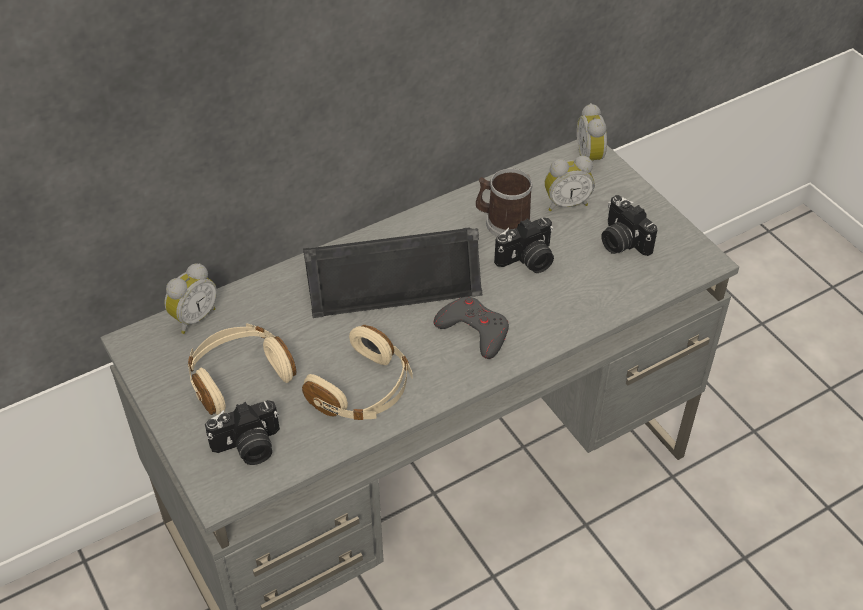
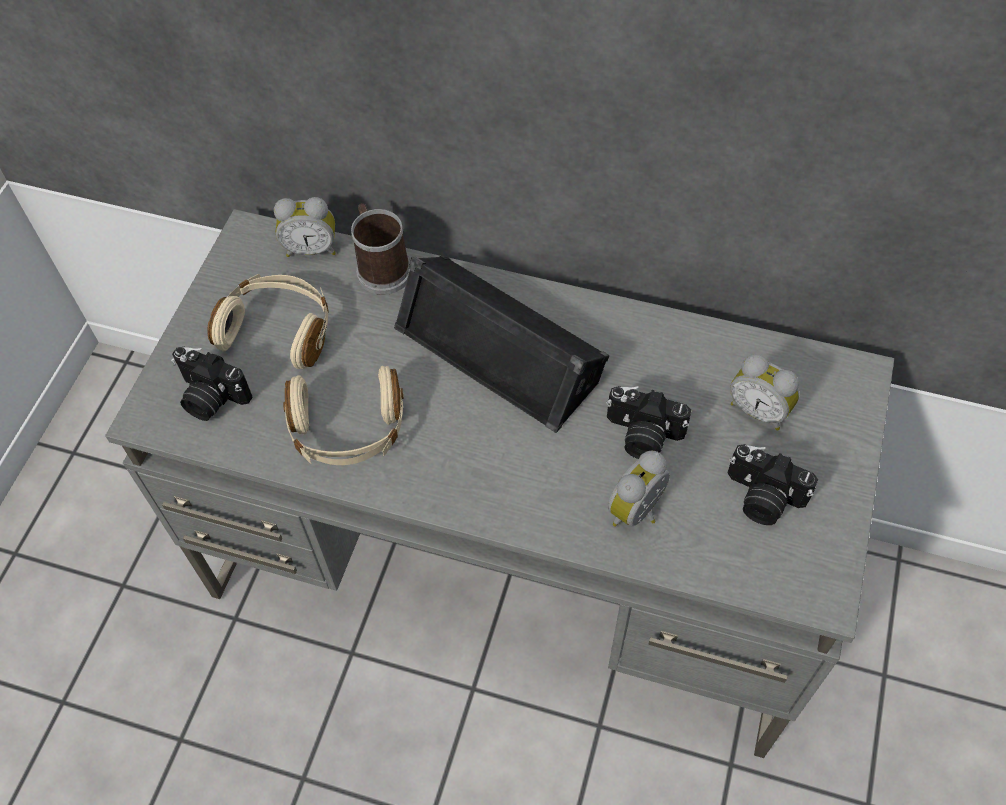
camera: 50 degrees right, 10 degrees up
grey game controller [434,297,509,359] -> none
mug [476,168,533,237] -> mug moved to [351,203,410,295]
alarm clock [577,103,607,163] -> alarm clock moved to [608,450,670,527]
camera [601,195,657,256] -> camera turned 75 degrees counterclockwise [727,444,818,525]

